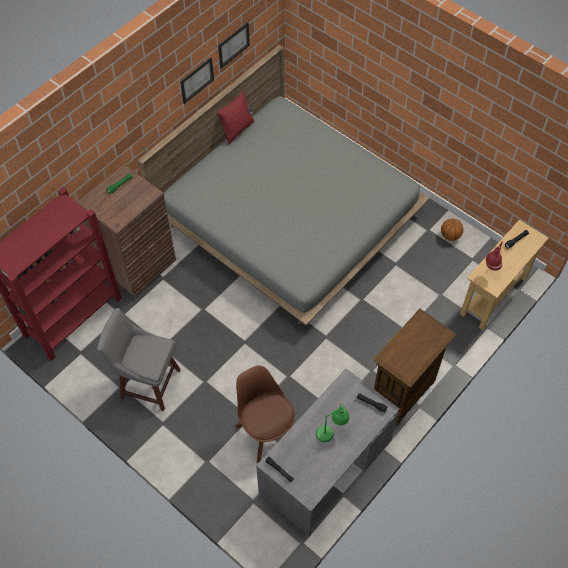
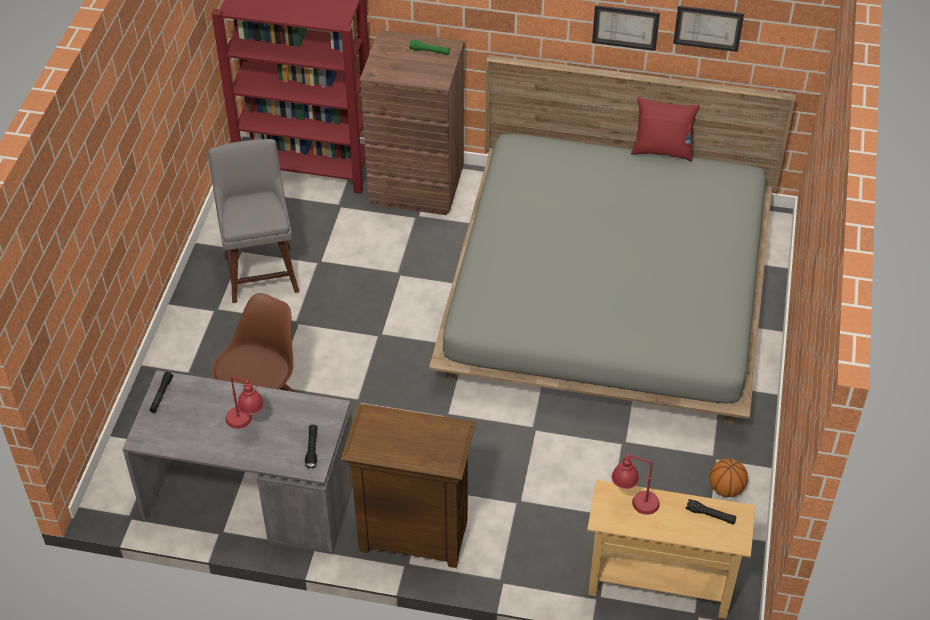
camera: 60 degrees right, 10 degrees down
green table lamp [316,403,350,442] -> red table lamp [226,376,264,429]

